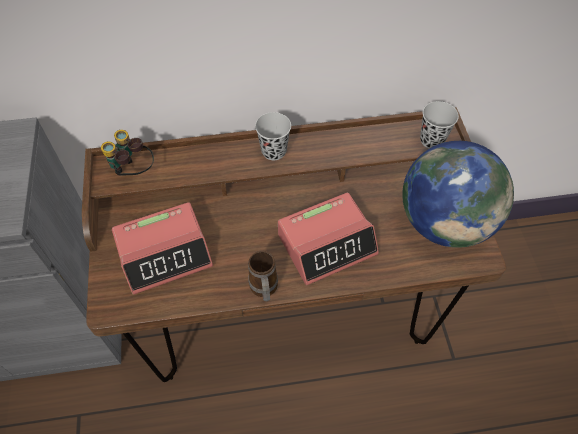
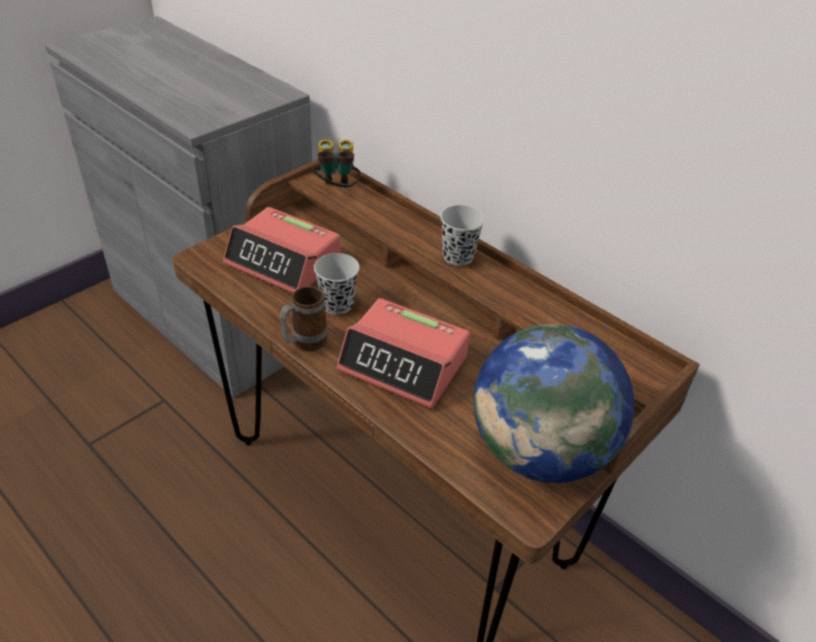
camera: 50 degrees right, 15 degrees down
black cup [420,101,459,149] -> black cup moved to [314,253,359,315]

